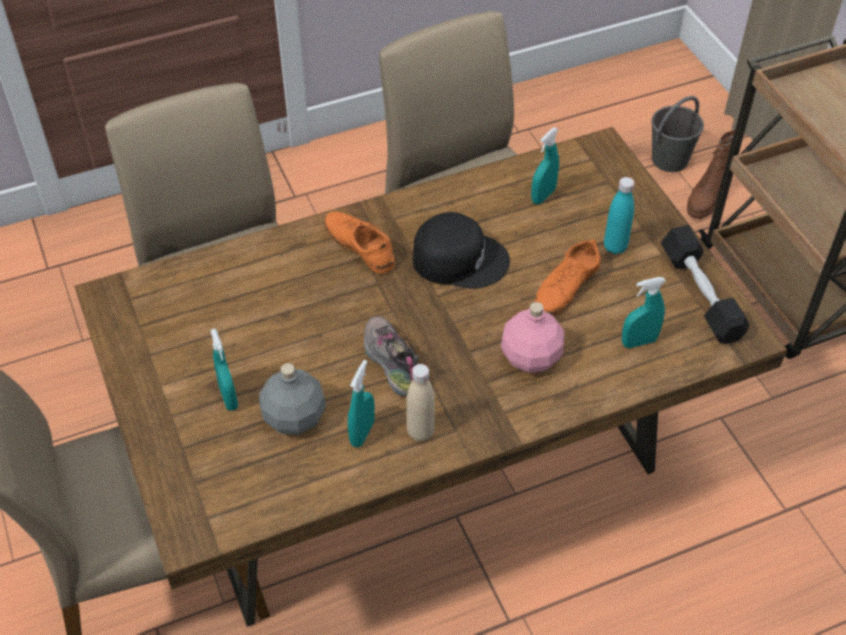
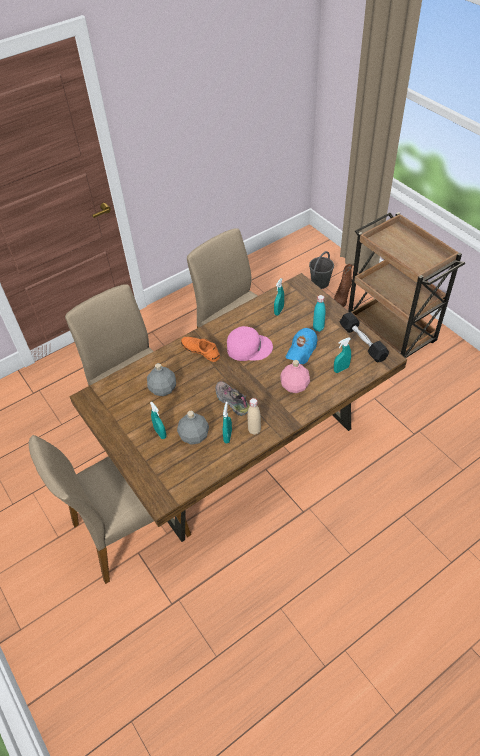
camera: 10 degrees left, 0 degrees up
black cap [413,212,510,288] -> pink cap [227,326,273,361]
orange shoe [535,238,601,316] -> blue cap [285,328,317,364]
none -> grey bottle [147,363,176,396]

